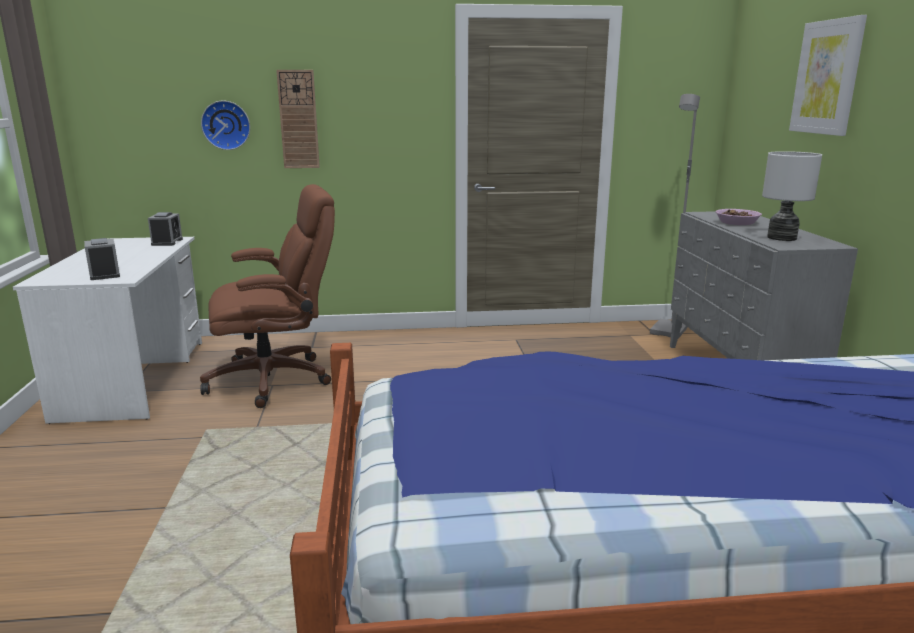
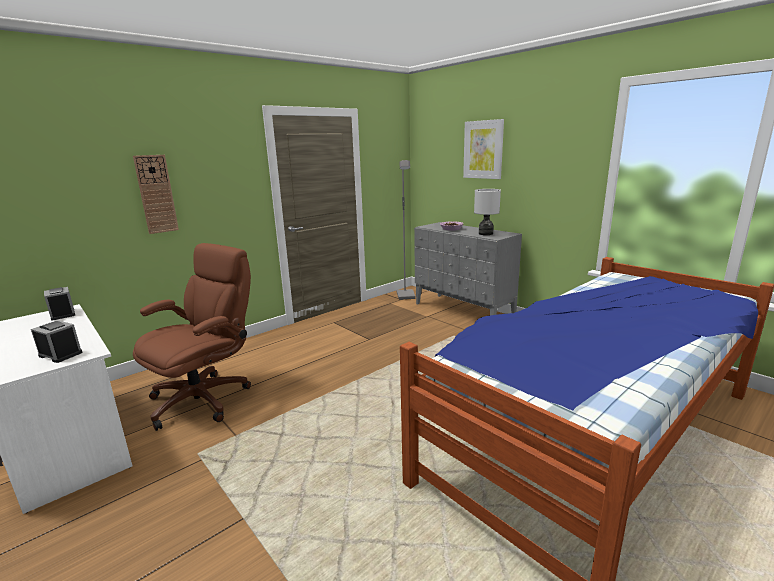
camera: 35 degrees left, 0 degrees up
wall clock [201,100,250,150] -> none

